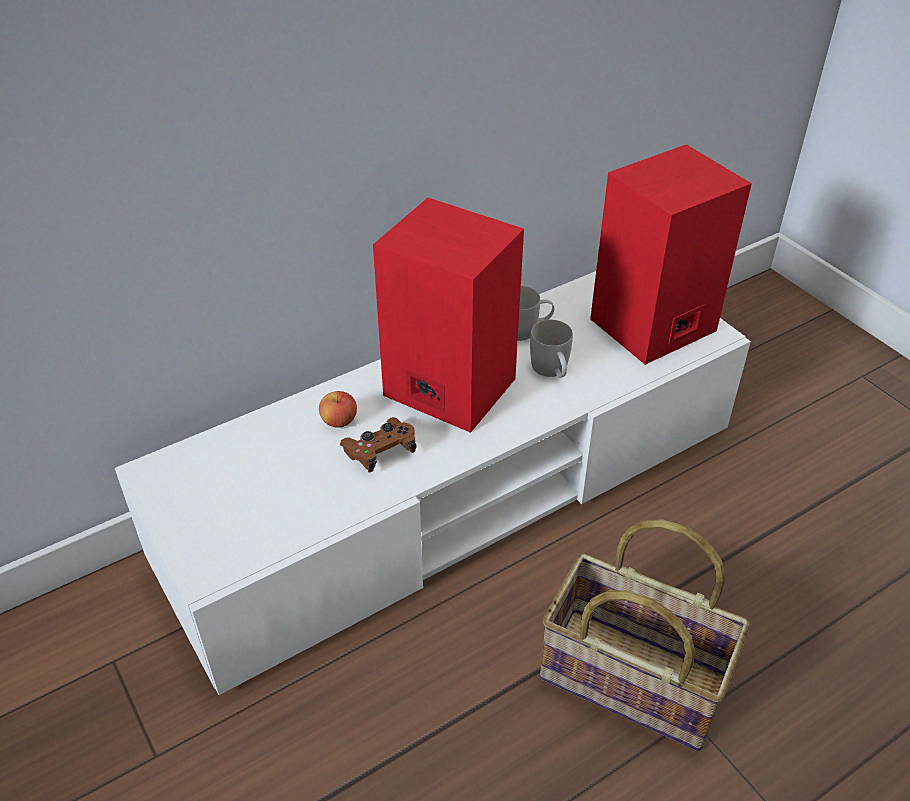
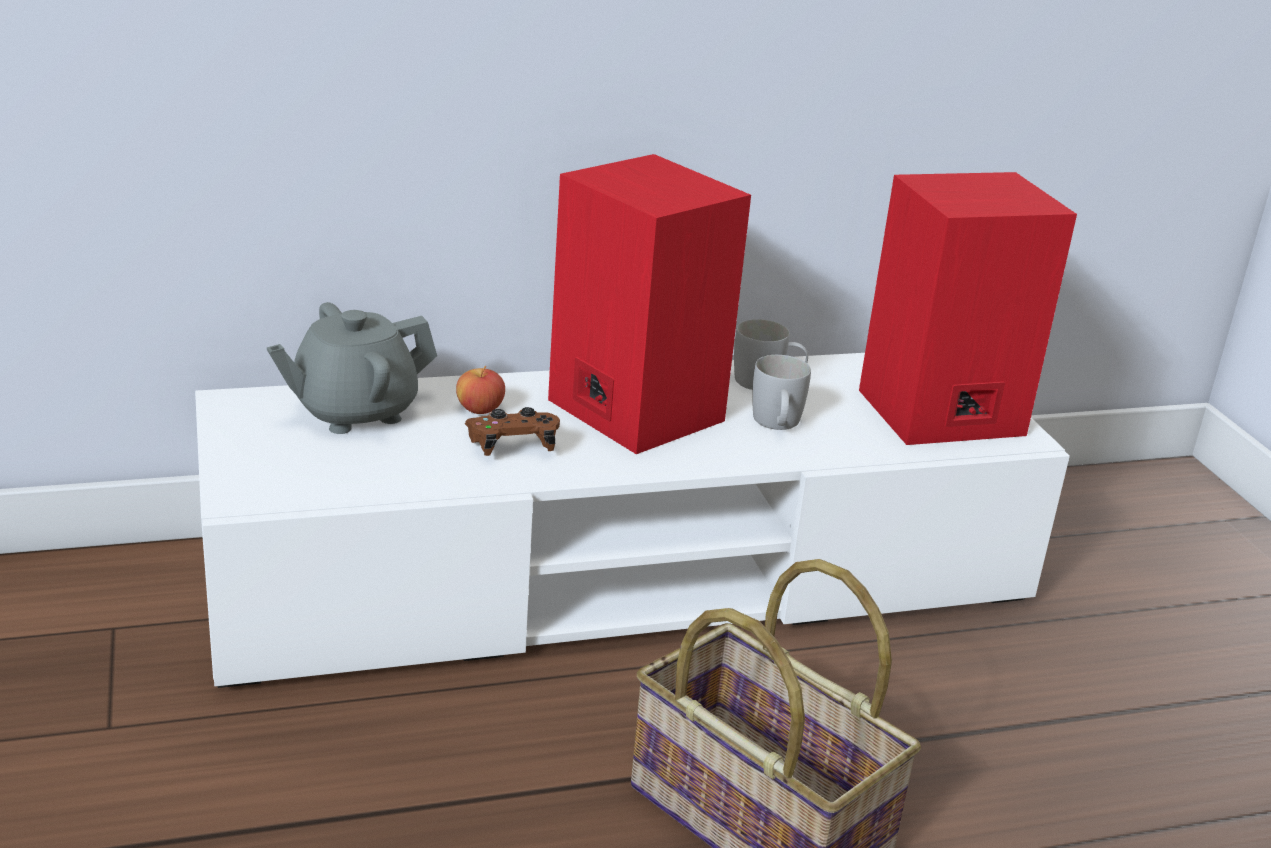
camera: 15 degrees right, 15 degrees down
none -> grey teapot [267,302,437,434]

